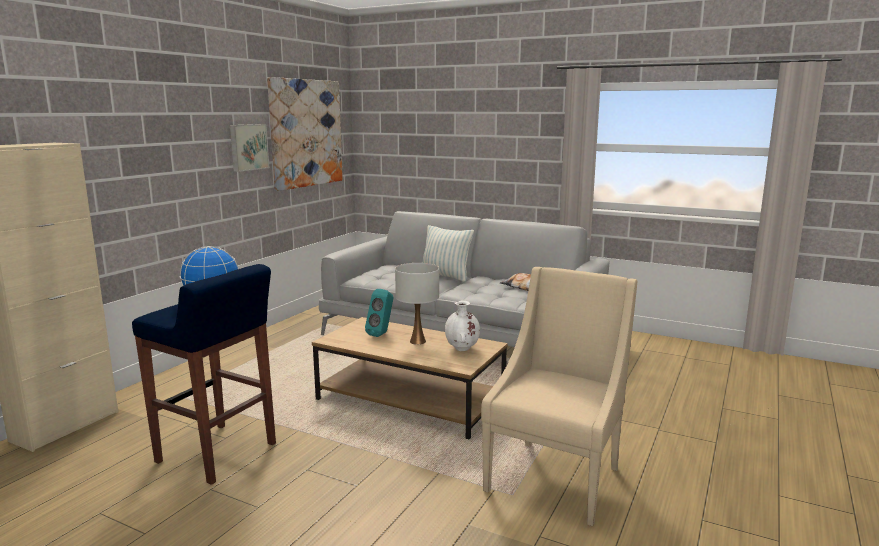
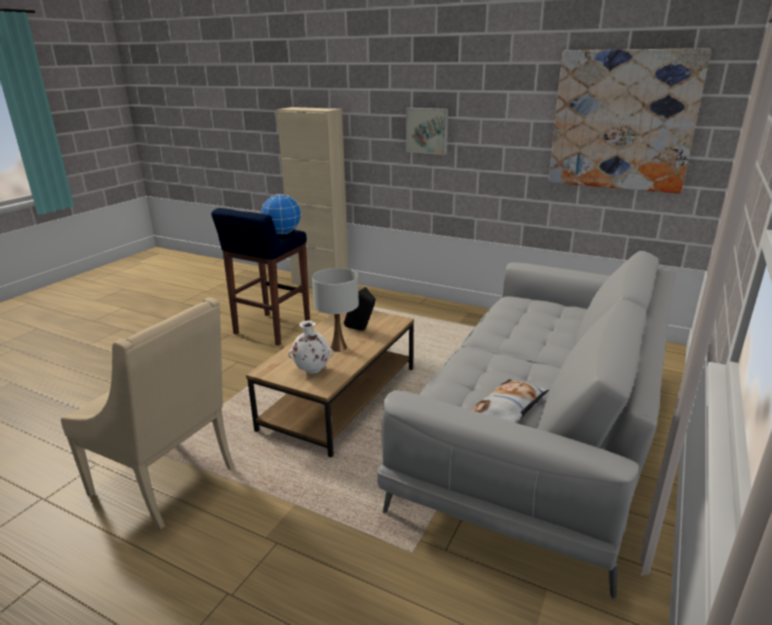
camera: 90 degrees right, 10 degrees up
picture [230,124,269,172] -> picture moved to [406,108,448,155]
turquoise speaker [365,289,393,337] -> black speaker [344,287,376,331]
pillow [422,225,474,282] -> none

